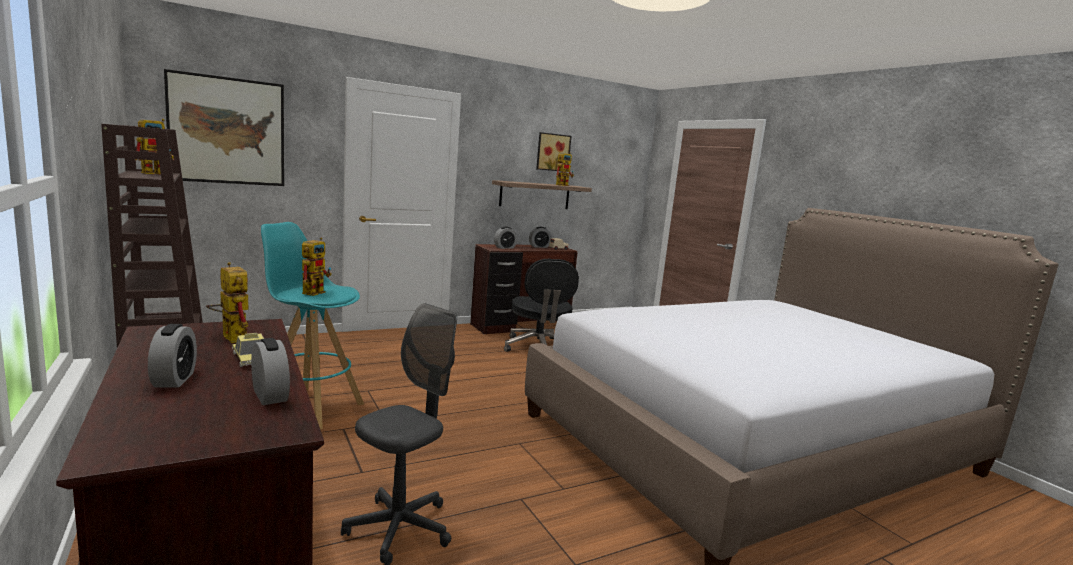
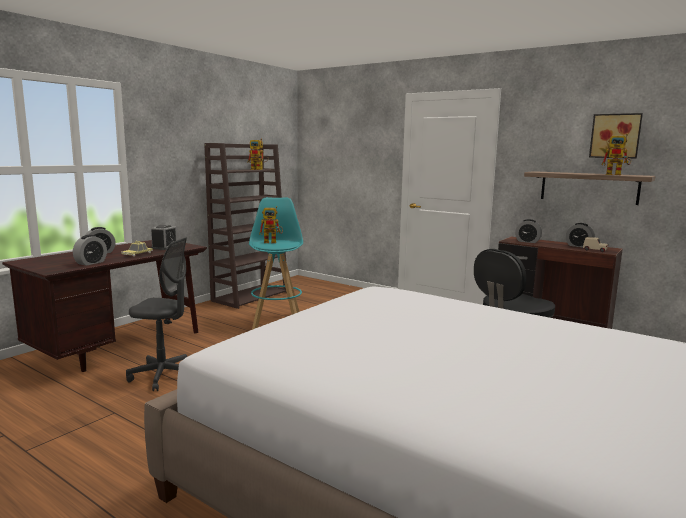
camera: 65 degrees right, 0 degrees up
picture [164,69,284,186] -> none
toy robot [206,262,248,343] -> alarm clock [151,225,177,250]

